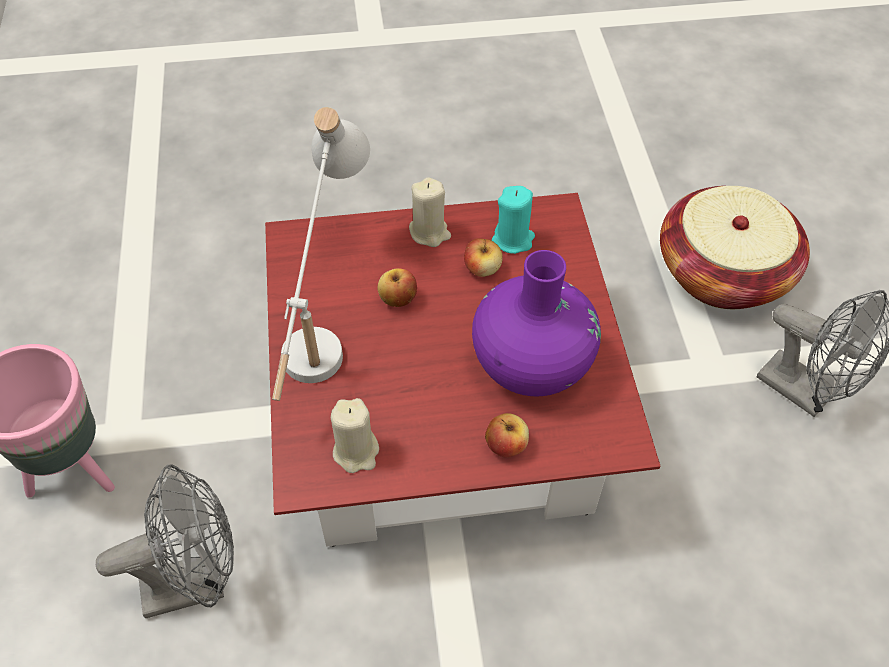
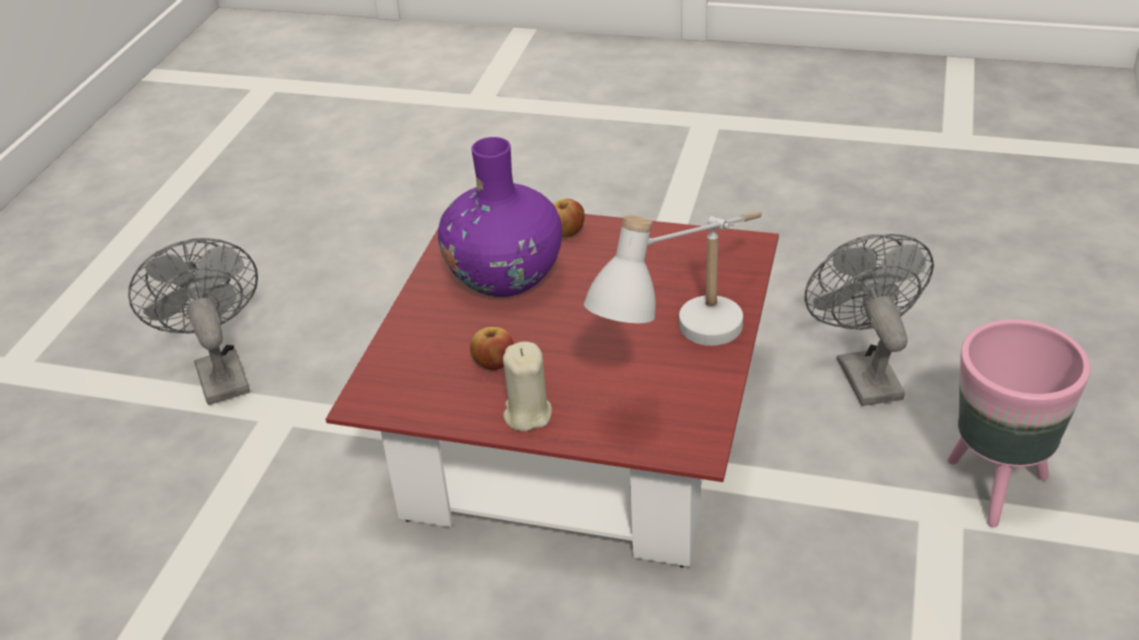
camera: 155 degrees left, 15 degrees down
grey fan [96,464,234,618] -> grey fan turned 75 degrees clockwise [805,234,934,406]
beige candle [331,398,379,473] -> none
apple [377,268,417,307] -> none
turquoise candle [492,186,535,254] -> none
basket [660,186,810,309] -> none

